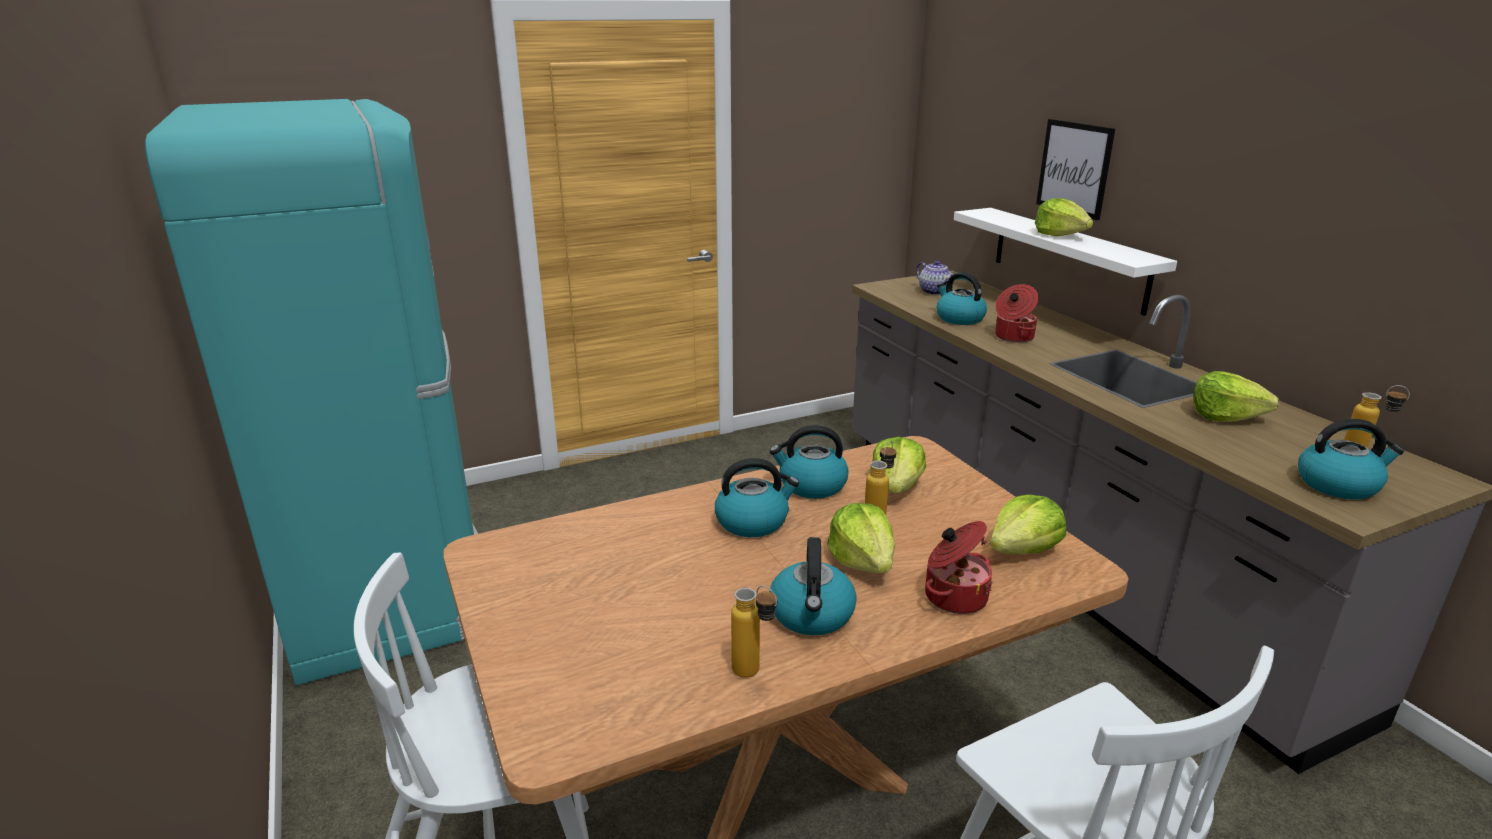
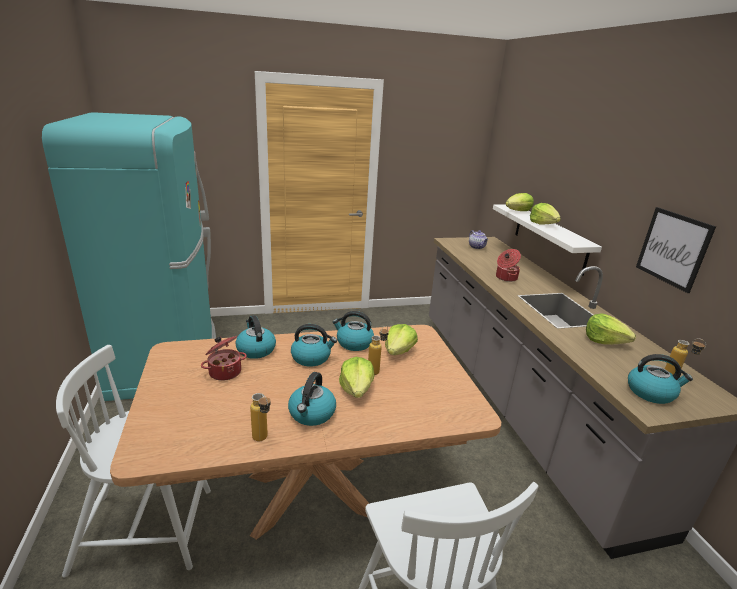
camera: 10 degrees right, 0 degrees up
cooking pot [925,521,992,614] -> cooking pot moved to [201,336,247,381]
kettle [937,272,987,325] -> kettle moved to [235,315,276,359]
lettuce [990,494,1066,554] -> lettuce moved to [505,193,534,211]
picture [1036,119,1115,220] -> picture moved to [636,207,716,293]

